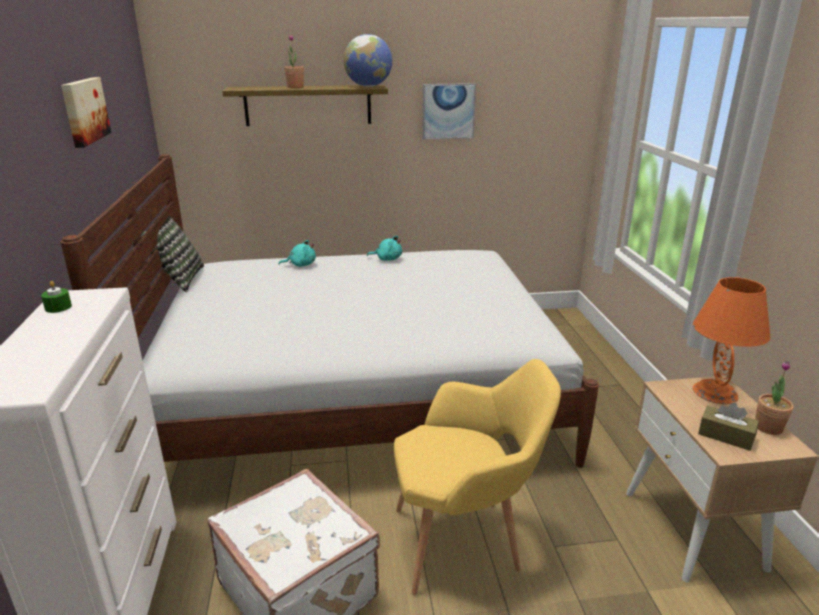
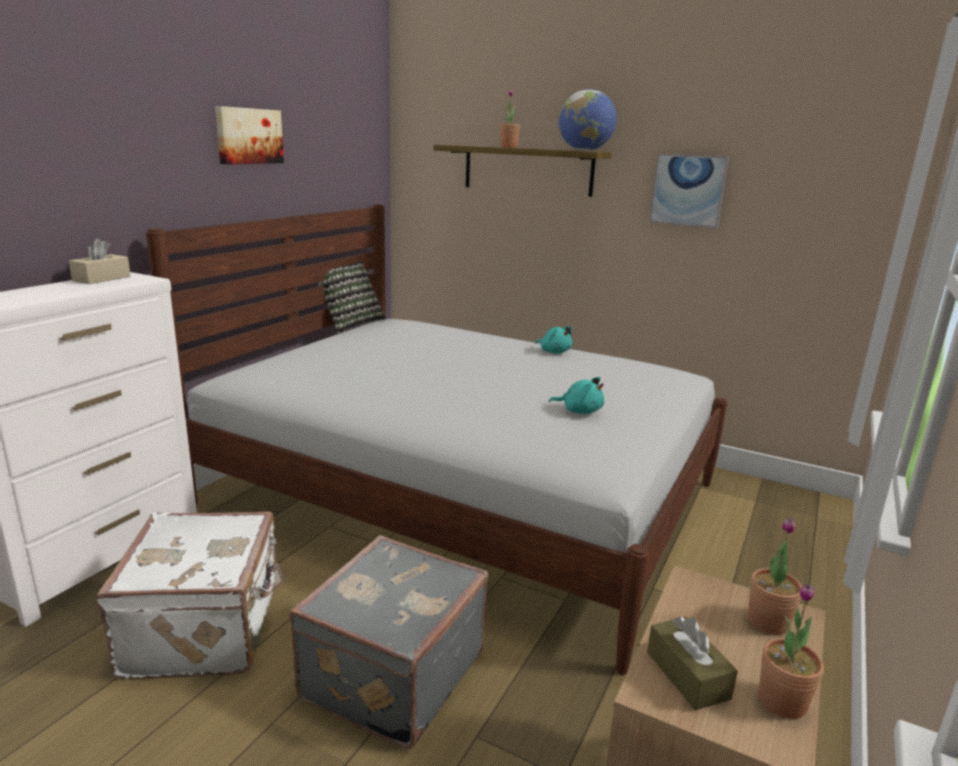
camera: 35 degrees right, 5 degrees down
green candle [41,281,72,313] -> beige tissue box [69,239,130,284]
turquoise plush toy [278,240,316,267] -> turquoise plush toy moved to [549,377,604,414]
yellow armchair [394,359,561,595] -> grey suitcase [289,535,488,749]
orange table lamp [693,277,771,404] -> potted plant [748,518,802,635]

